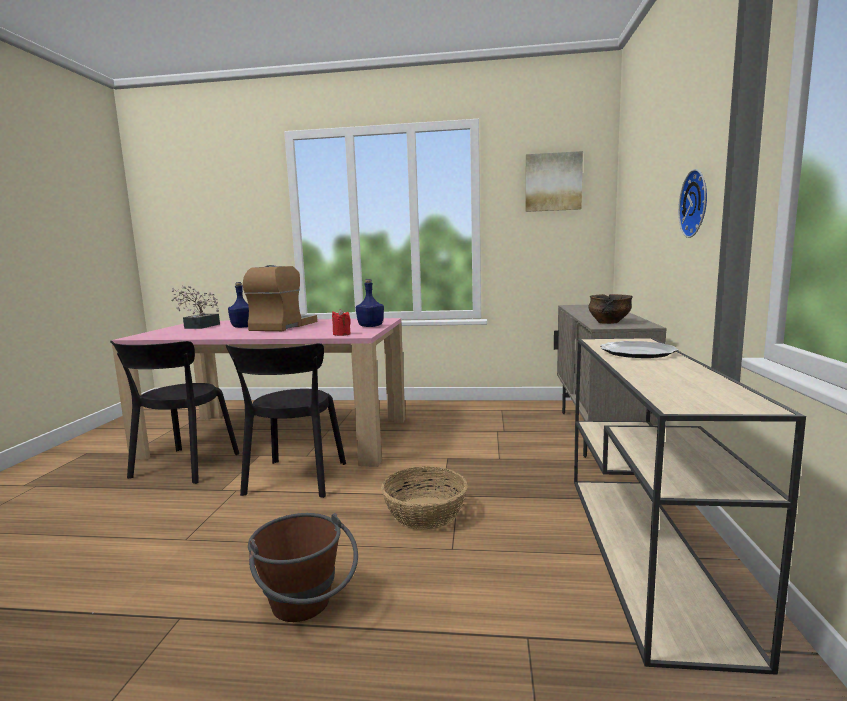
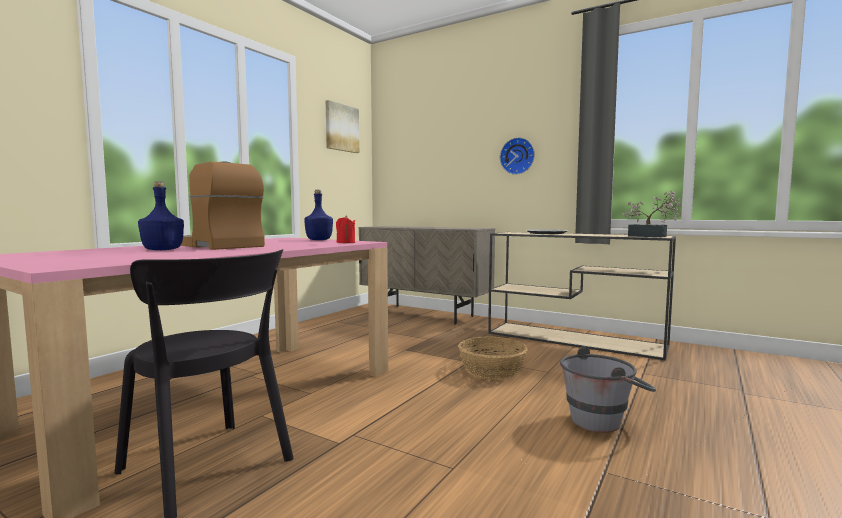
camera: 65 degrees left, 5 degrees down
potted plant [171,286,220,329] -> potted plant moved to [622,191,681,237]
black chair [226,343,346,498] -> none
brown bucket [248,513,358,622] -> grey bucket [560,347,656,433]
bowl [588,294,633,324] -> none

